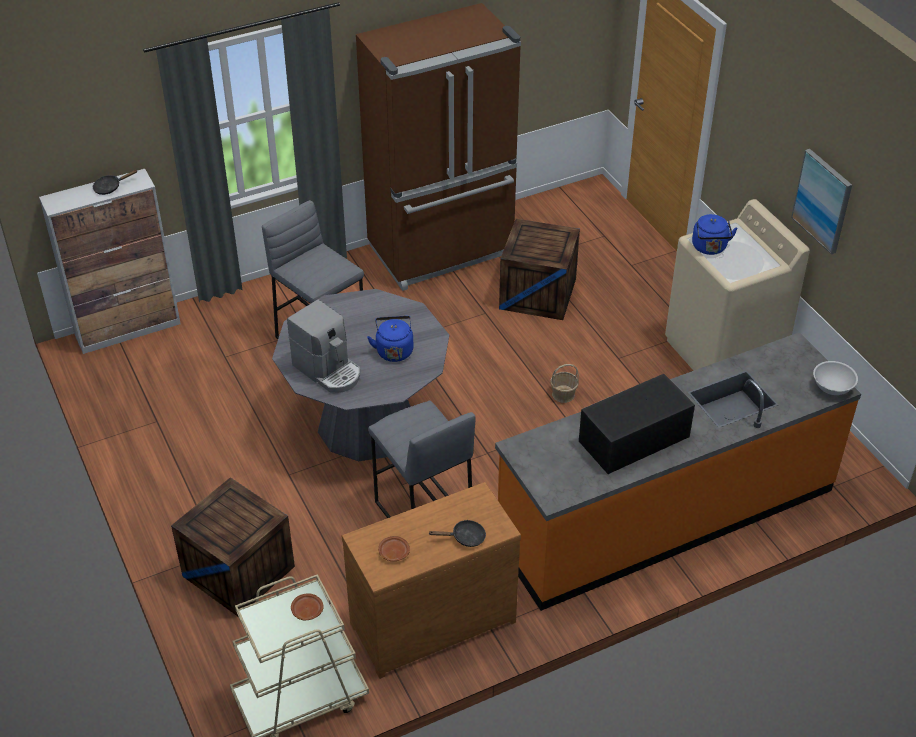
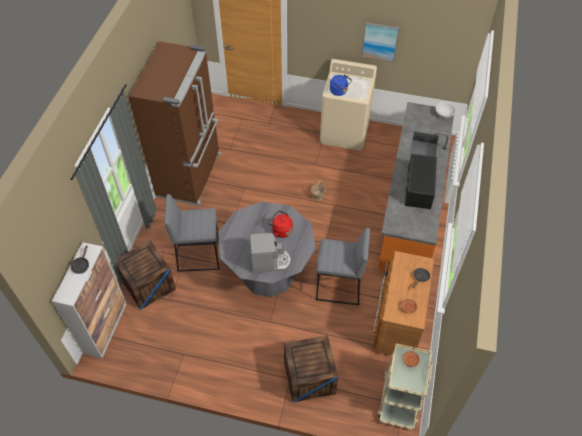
camera: 50 degrees left, 10 degrees up
blue kettle [367,316,413,362] -> red kettle [268,210,293,238]
crate [499,219,580,320] -> crate moved to [116,240,176,310]

